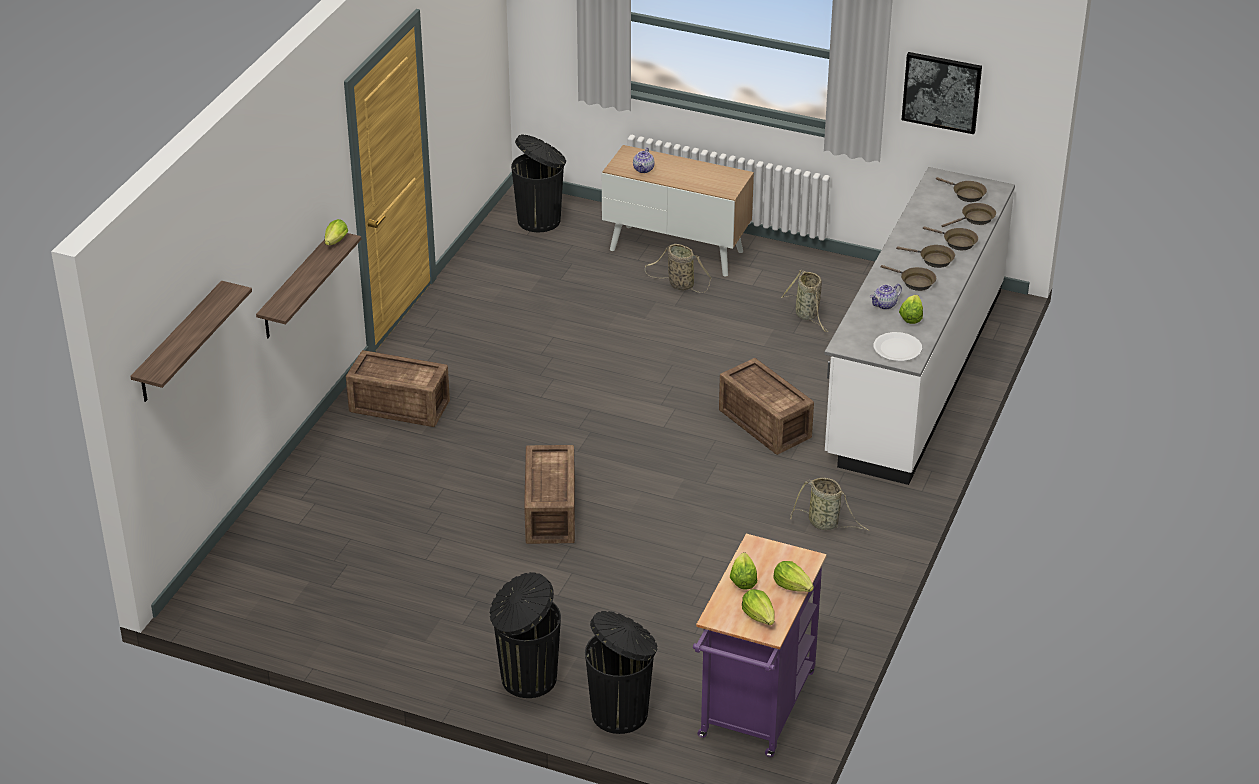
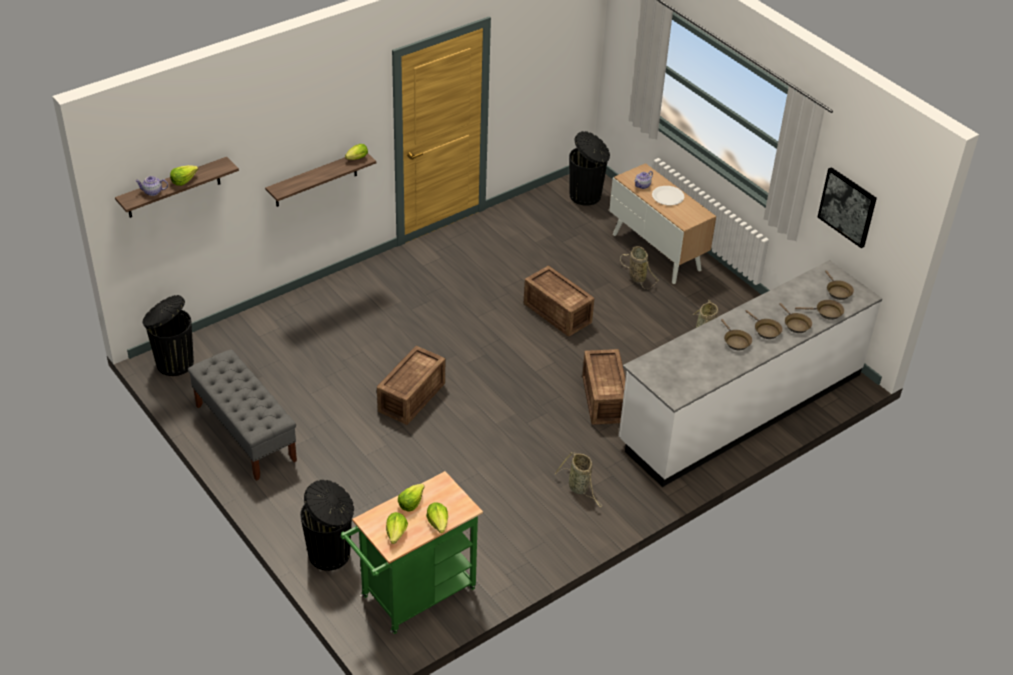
camera: 30 degrees right, 5 degrees up
crate [346,350,450,427] -> crate moved to [524,266,594,337]
black trash can [490,572,561,698] -> black trash can moved to [142,295,194,376]
purple cart [693,534,827,757] -> green cart [341,471,483,634]
teapot [870,284,902,309] -> teapot moved to [135,176,168,196]
white plate [873,332,922,361] -> white plate moved to [652,186,684,205]
lettuce [899,295,923,324] -> lettuce moved to [170,165,198,186]
none -> grey bench [188,349,297,481]

